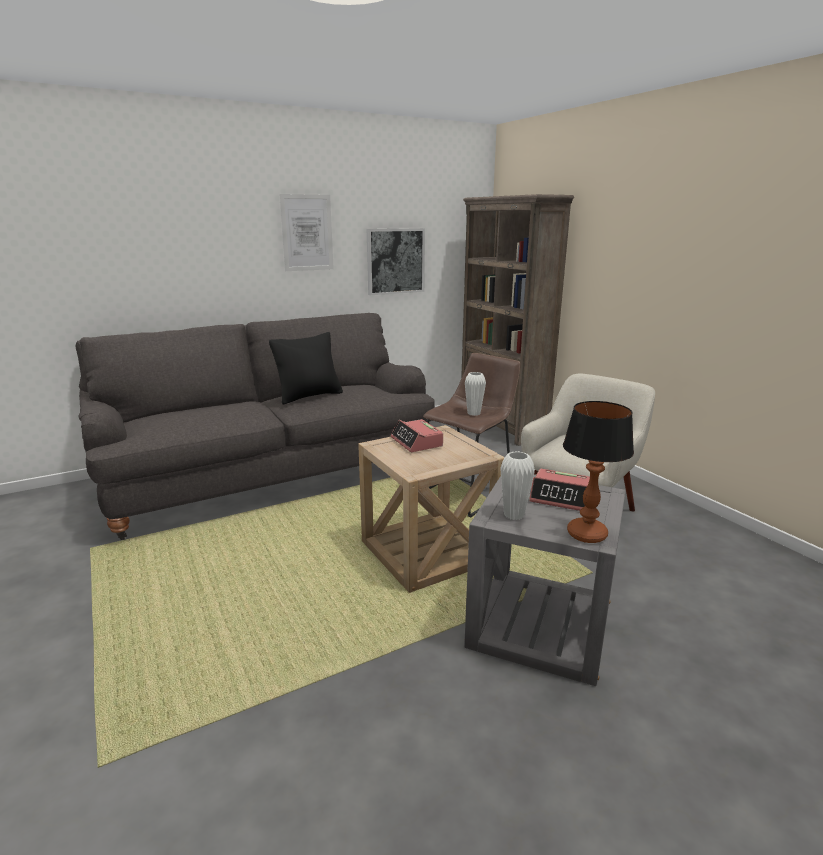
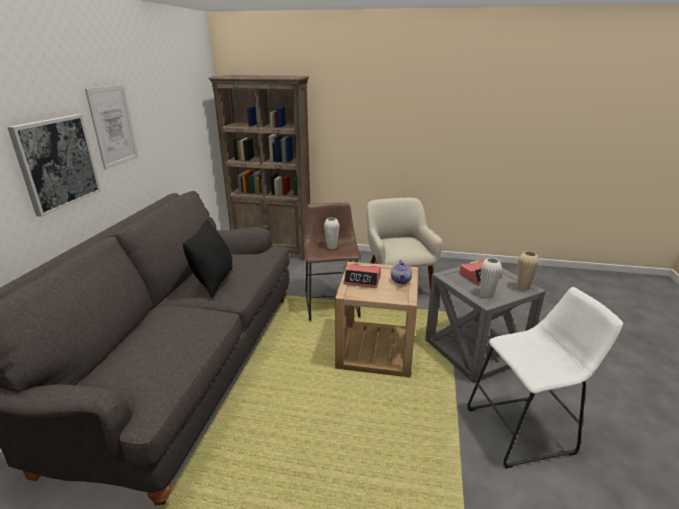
camera: 50 degrees left, 5 degrees up
picture [367,228,425,295] -> picture moved to [7,114,101,217]
table lamp [563,401,634,543] -> beige vase [517,251,539,290]
none -> teapot [391,260,412,284]
none -> white stool [467,287,623,469]

